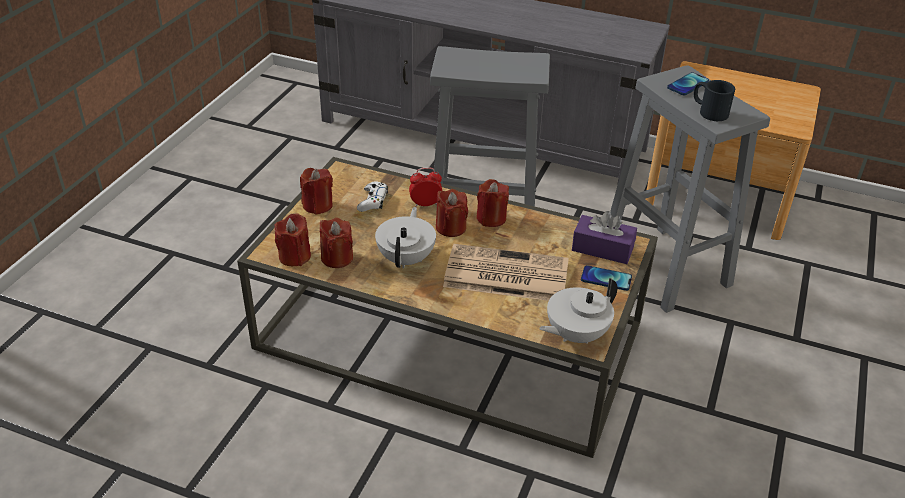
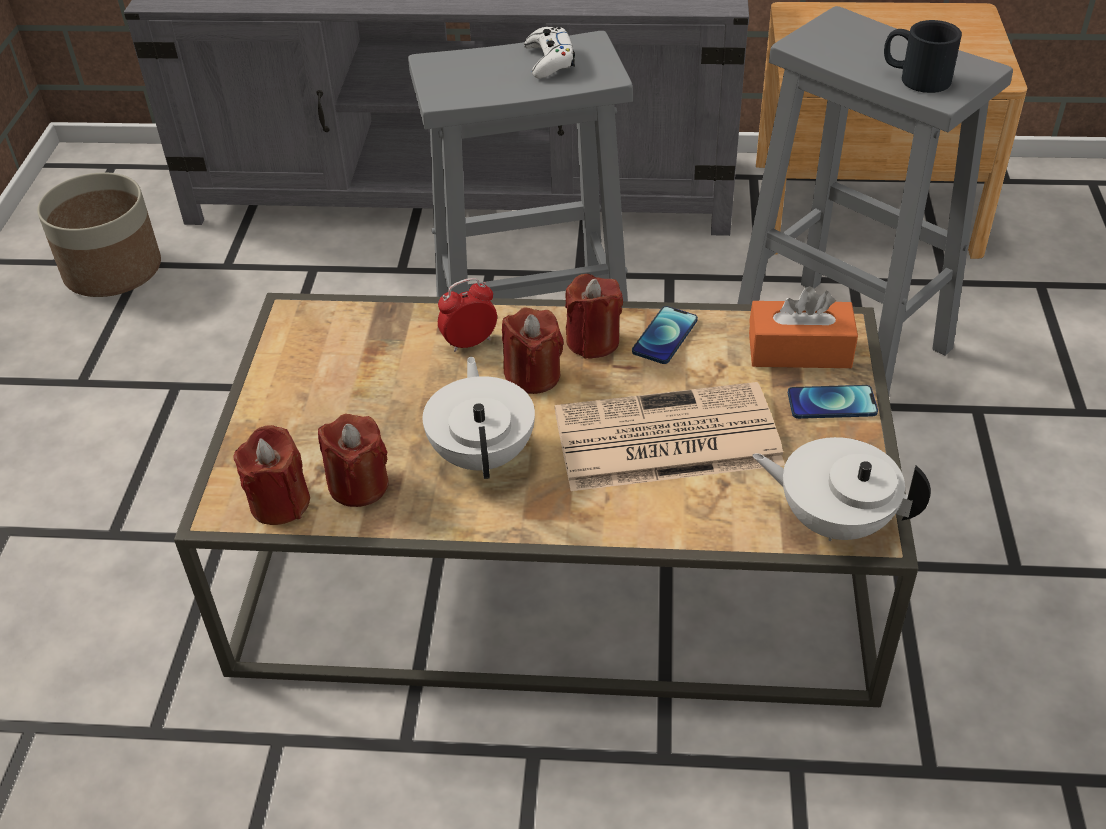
camera: 15 degrees left, 5 degrees up
red candle [300,168,333,214] -> none
white game controller [357,181,388,212] -> white game controller moved to [524,26,575,78]
white teapot [539,278,617,344] -> white teapot turned 75 degrees clockwise [752,437,931,541]
purple tissue box [572,211,637,264] -> orange tissue box [749,286,858,368]
phone [667,72,709,96] -> phone moved to [632,306,698,364]
none -> planter [37,173,161,297]

